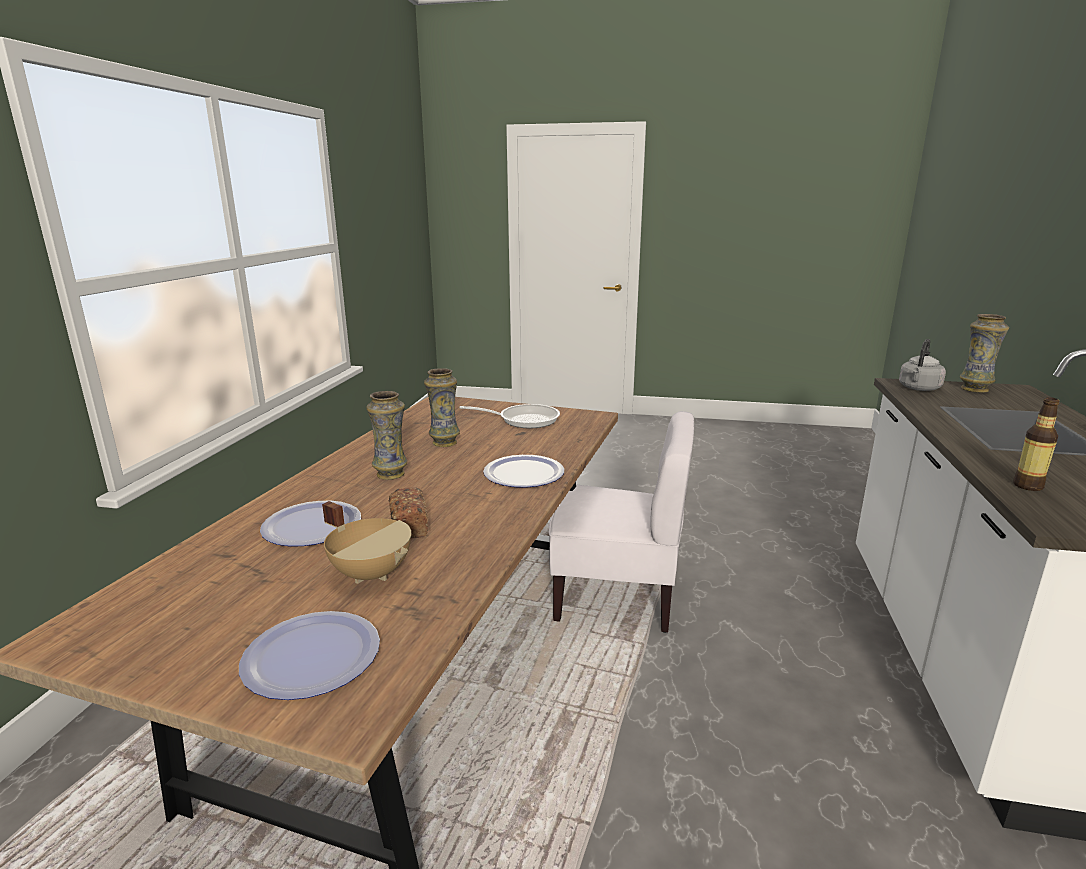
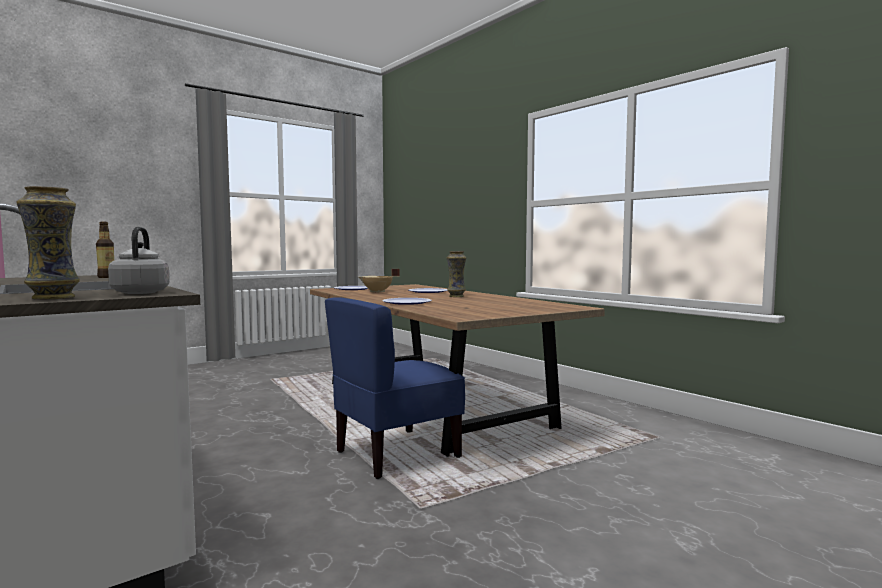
camera: 130 degrees right, 15 degrees down
bread [389,488,428,538] -> none
vase [424,368,460,447] -> none
frying pan [460,404,560,428] -> none
white chair [549,411,694,633] -> blue chair [325,297,465,479]

